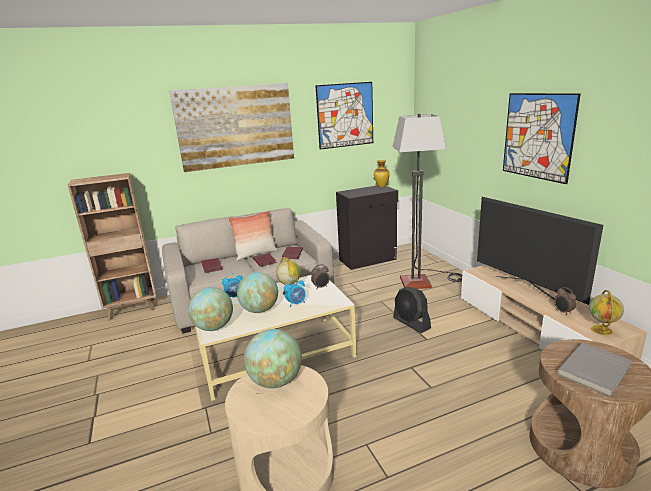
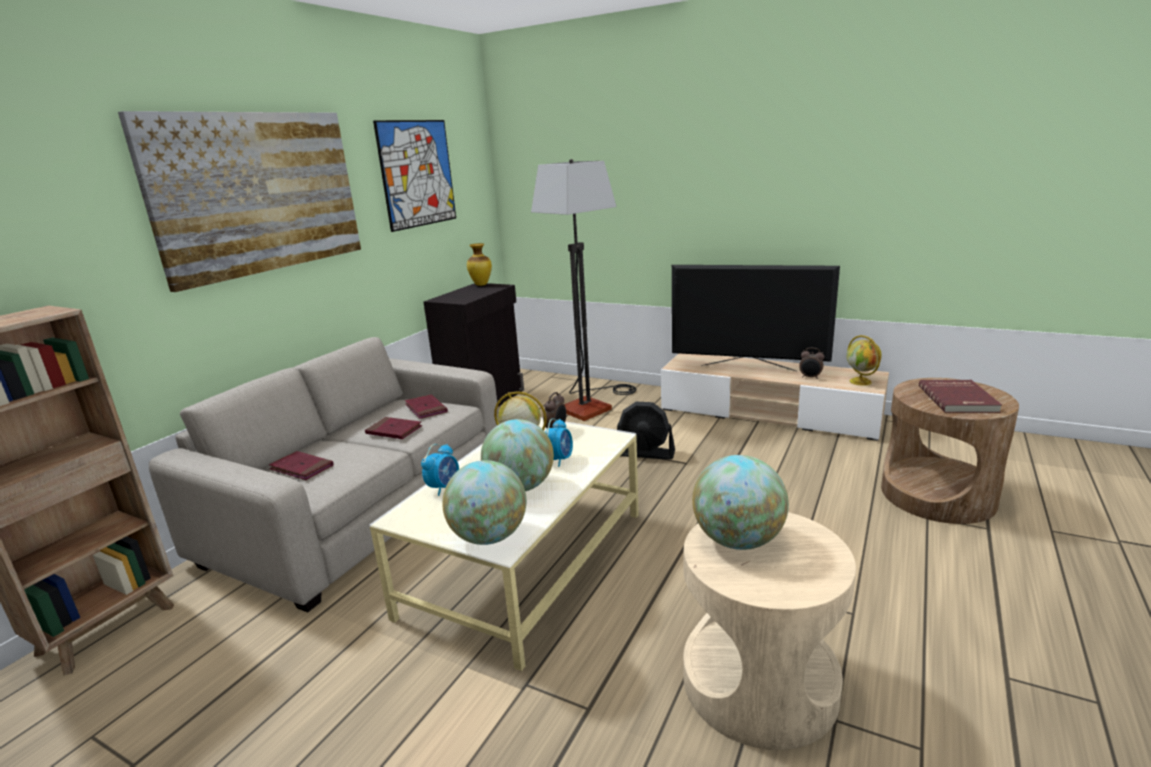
camera: 40 degrees left, 0 degrees up
pillow [228,211,278,261] -> none
picture [503,93,581,184] -> none
grey book [557,343,632,397] -> red book [919,380,1002,413]

